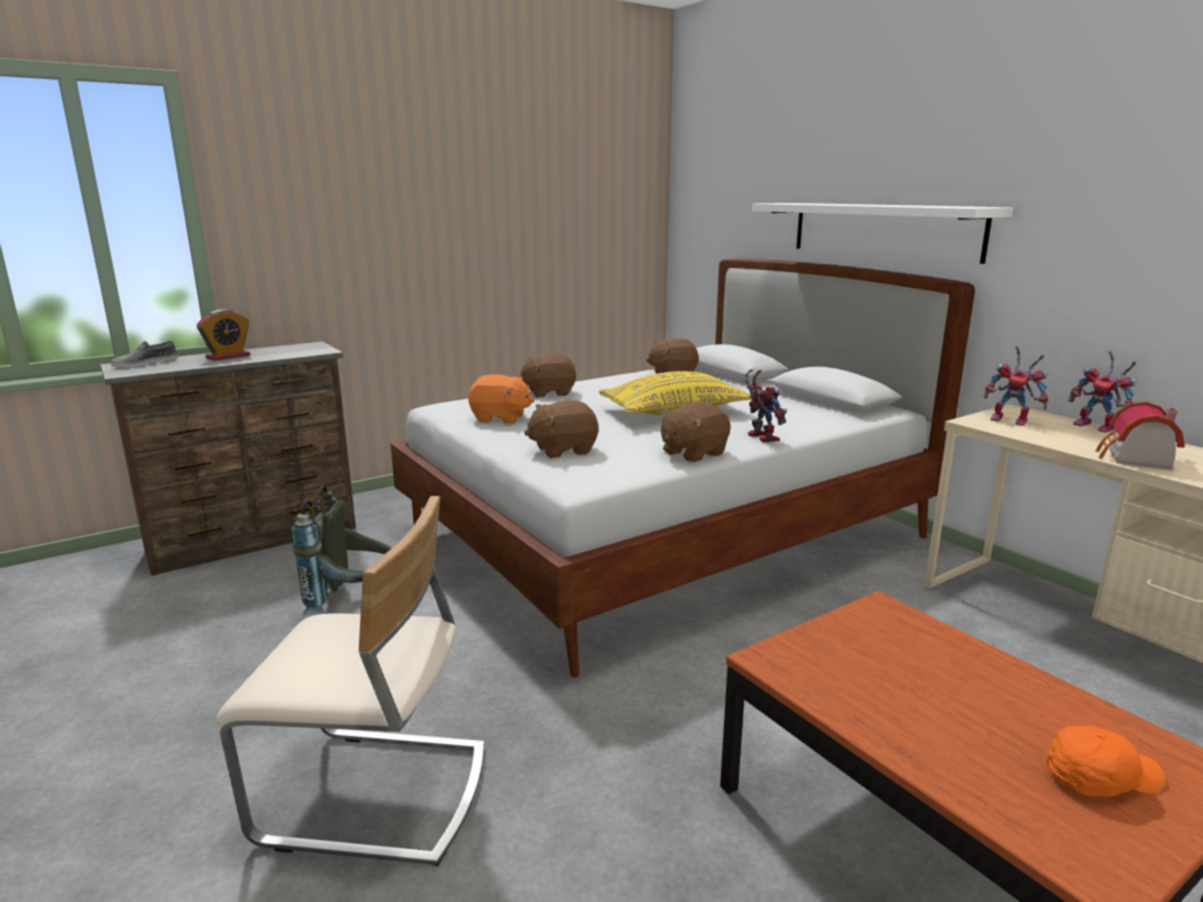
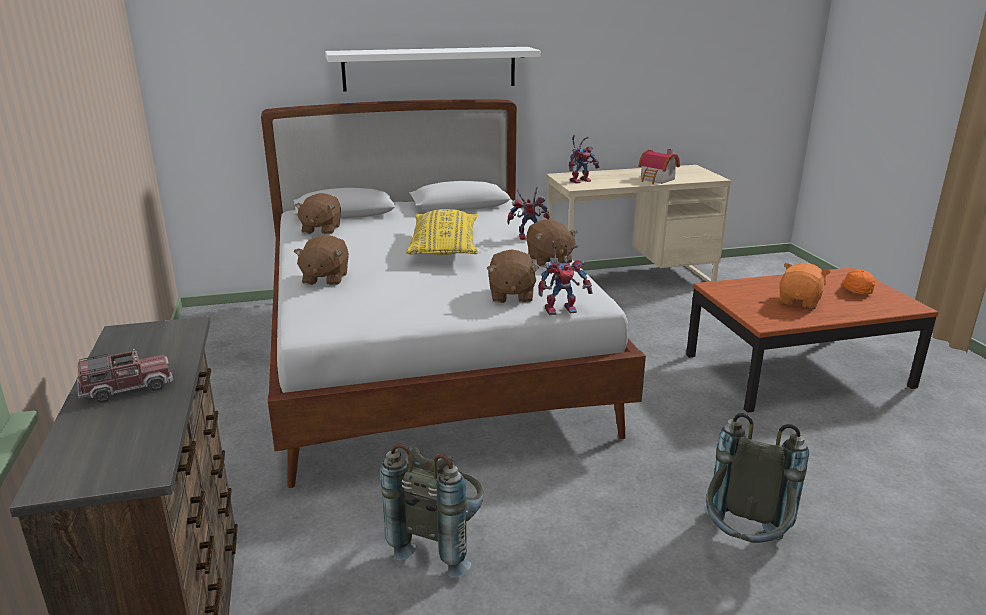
camera: 70 degrees left, 5 degrees up
grey shoe [111,341,178,368] -> none
alarm clock [197,309,250,361] -> toy truck [77,349,173,403]
beige chair [216,496,484,866] -> grey backpack [704,413,809,543]
orange plush toy [468,374,534,424] -> orange plush toy moved to [779,263,831,309]
toy robot [1068,350,1138,433] -> toy robot moved to [538,241,593,315]

